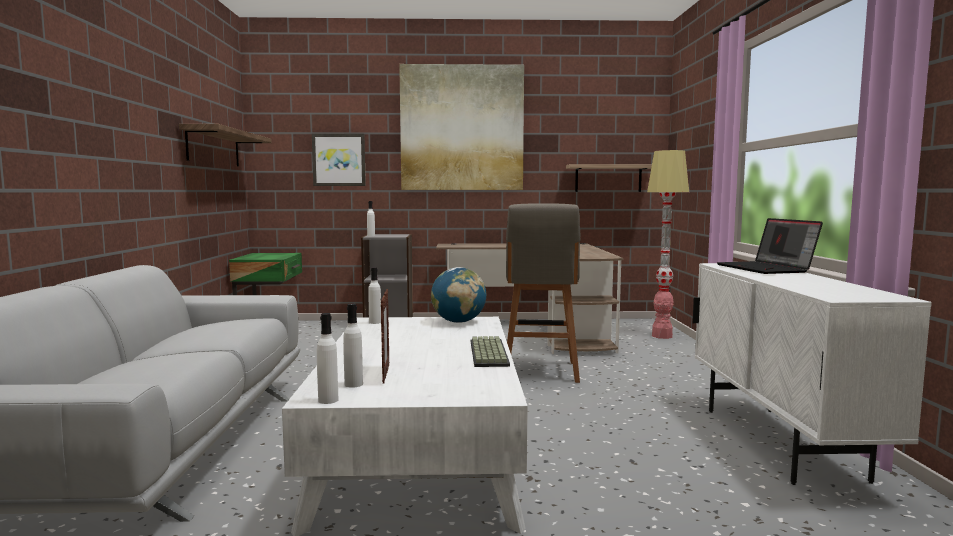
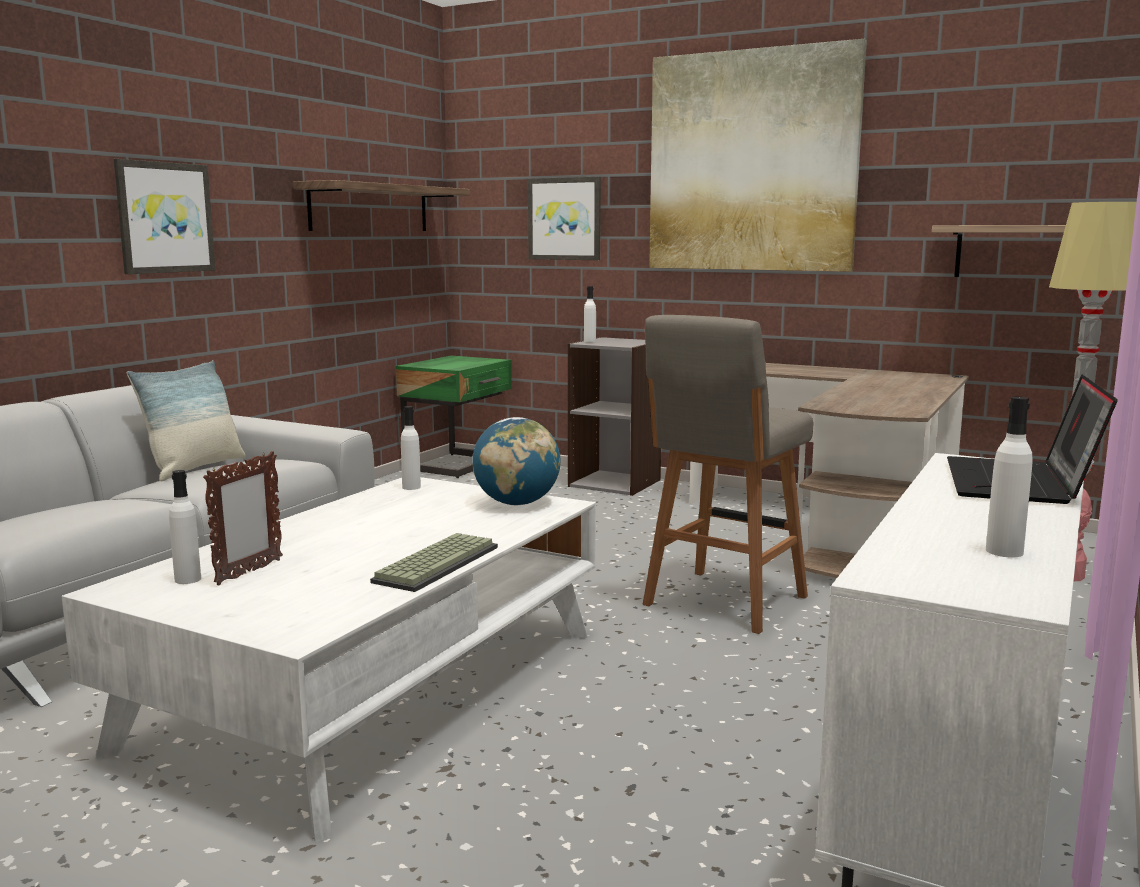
camera: 30 degrees right, 5 degrees up
white bottle [317,313,339,404] -> white bottle moved to [986,397,1033,558]
none -> picture [114,159,216,274]
none -> pillow [127,360,245,481]

